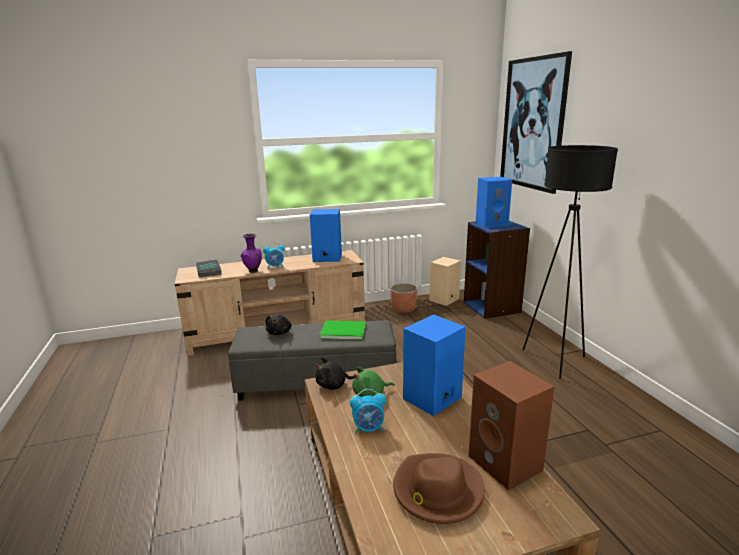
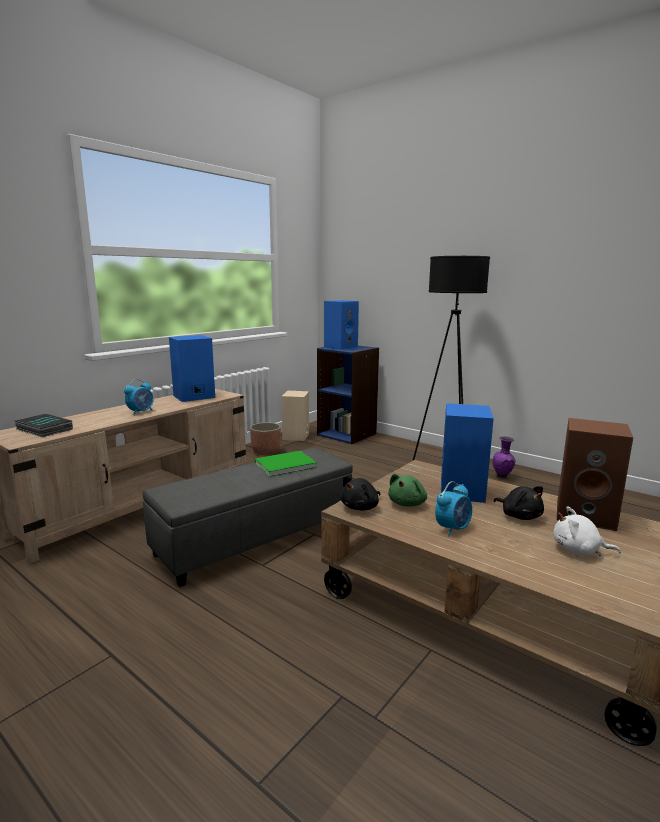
camera: 35 degrees left, 5 degrees down
purple vase [241,233,262,273] -> purple vase moved to [493,436,515,479]
black plush toy [266,314,292,335] -> black plush toy moved to [494,486,544,520]
brown hat [393,453,485,524] -> white plush toy [553,506,621,556]
picture [500,51,572,194] -> none

